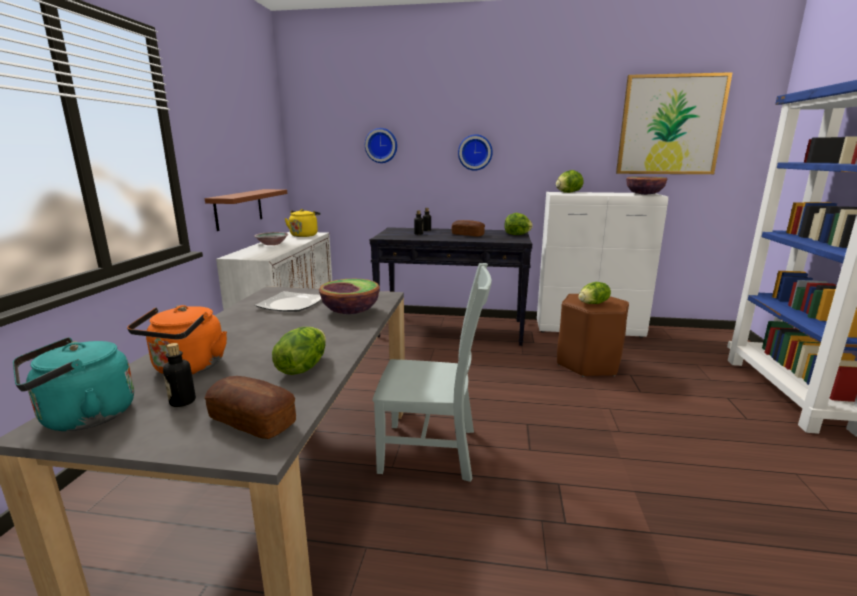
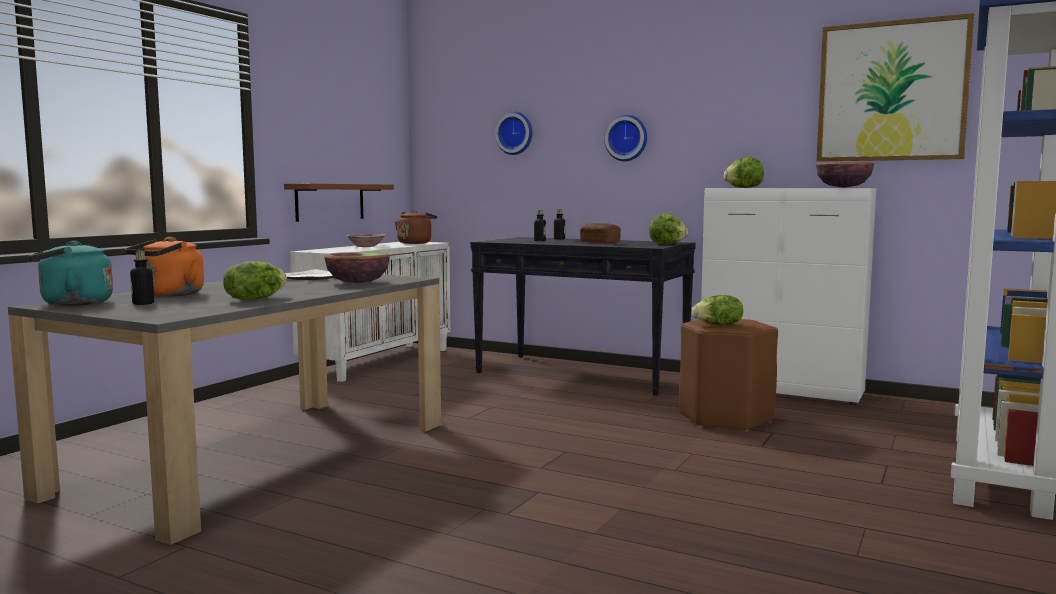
camera: 20 degrees right, 10 degrees down
bread [205,376,296,439] -> none
yellow kettle [284,209,320,237] -> brown kettle [395,210,437,244]
grey chair [372,263,492,482] -> none

